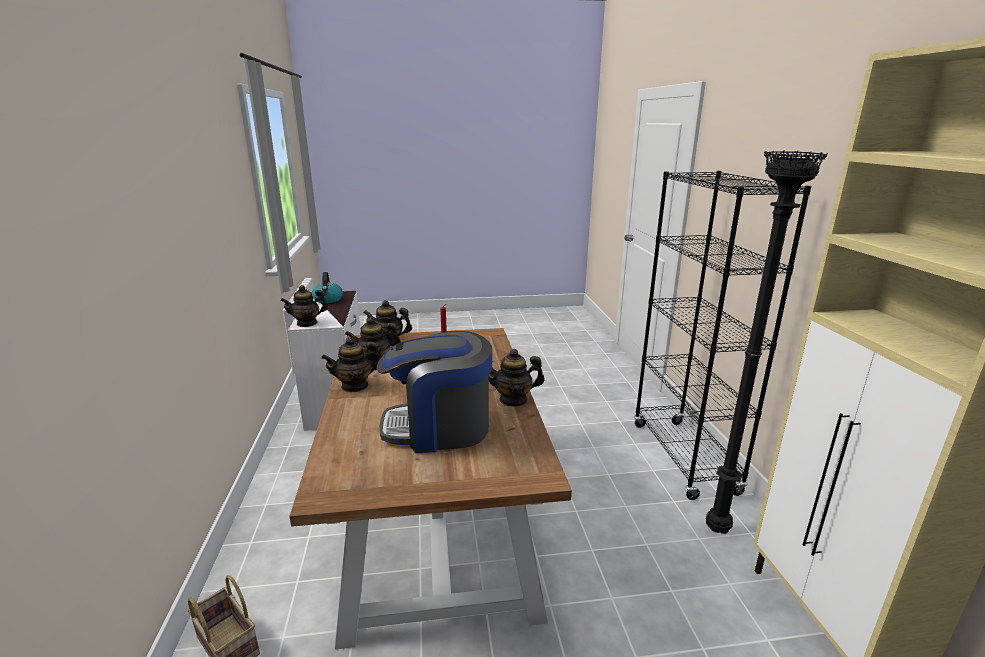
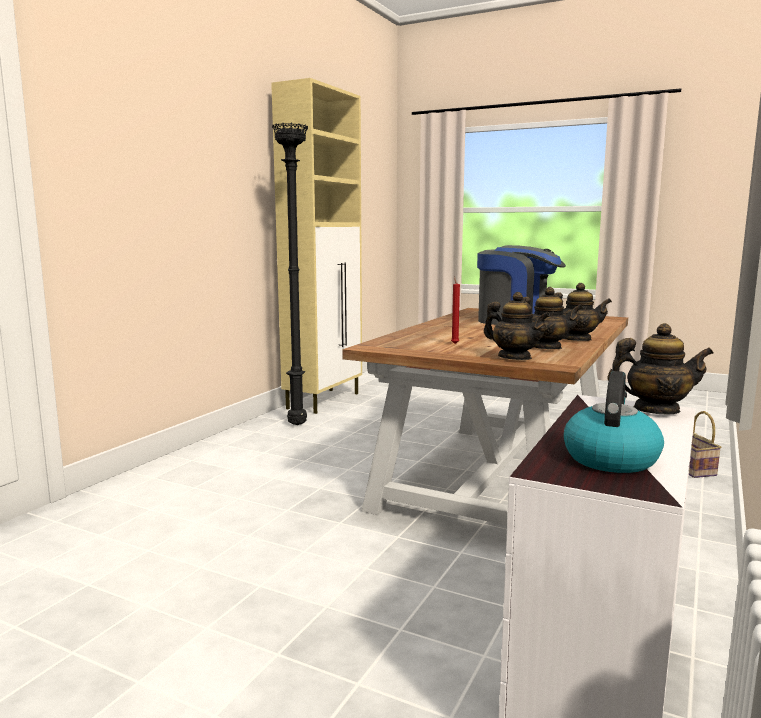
camera: 145 degrees left, 10 degrees down
teapot [489,349,545,407] -> none
black bookcase [634,171,811,500] -> none

